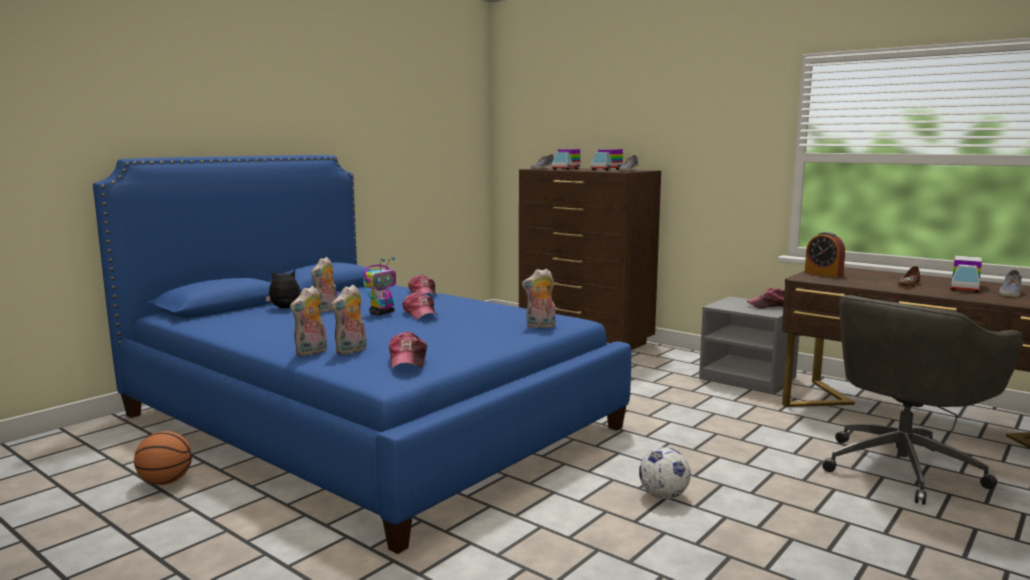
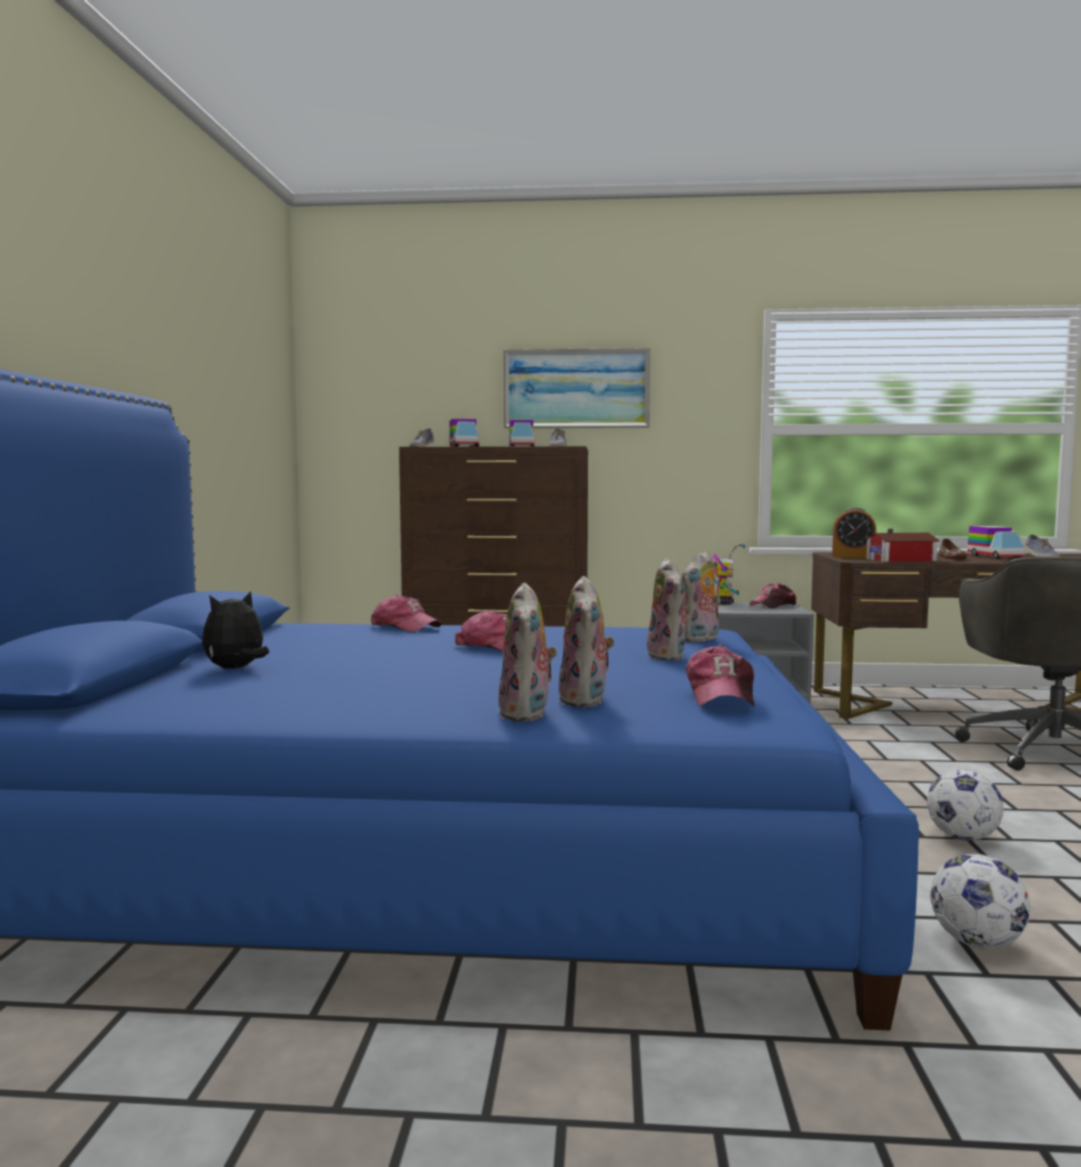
camera: 35 degrees left, 5 degrees down
basketball [134,431,192,485] -> none
plush toy [311,257,337,313] -> plush toy moved to [647,558,691,661]
toy robot [363,257,396,315] -> toy robot moved to [712,544,745,604]
cap [389,332,427,369] -> cap turned 45 degrees clockwise [686,645,755,707]
none -> picture [504,348,651,428]
none -> toy house [865,529,940,562]
none -> football [930,854,1031,949]

